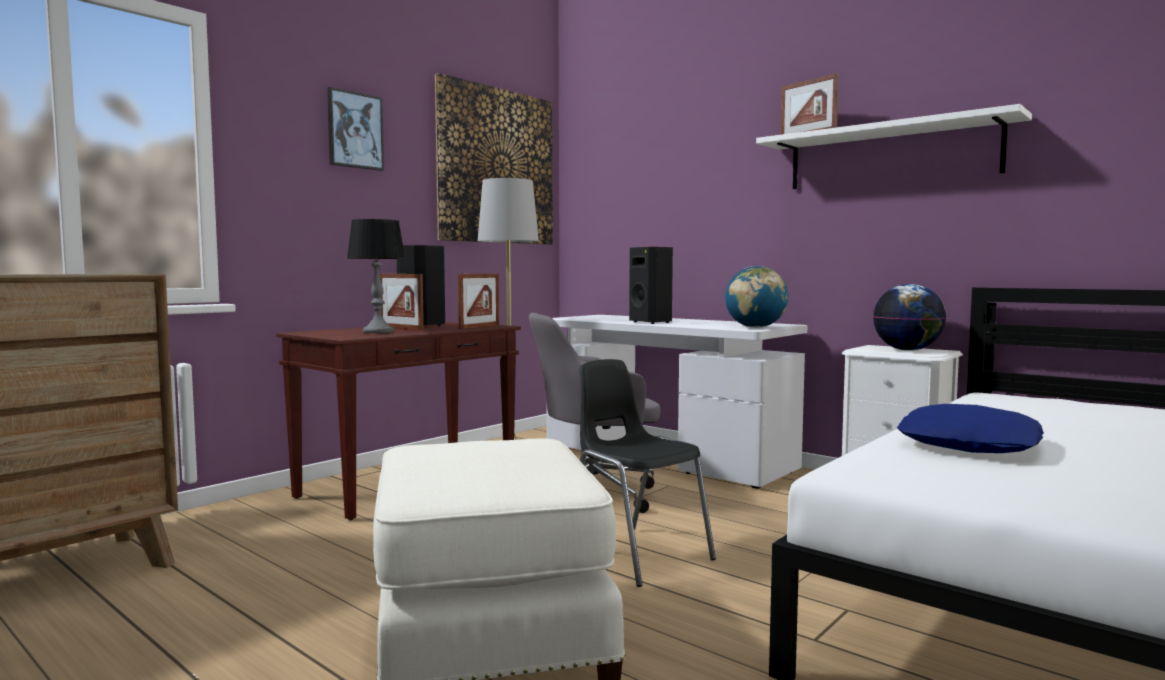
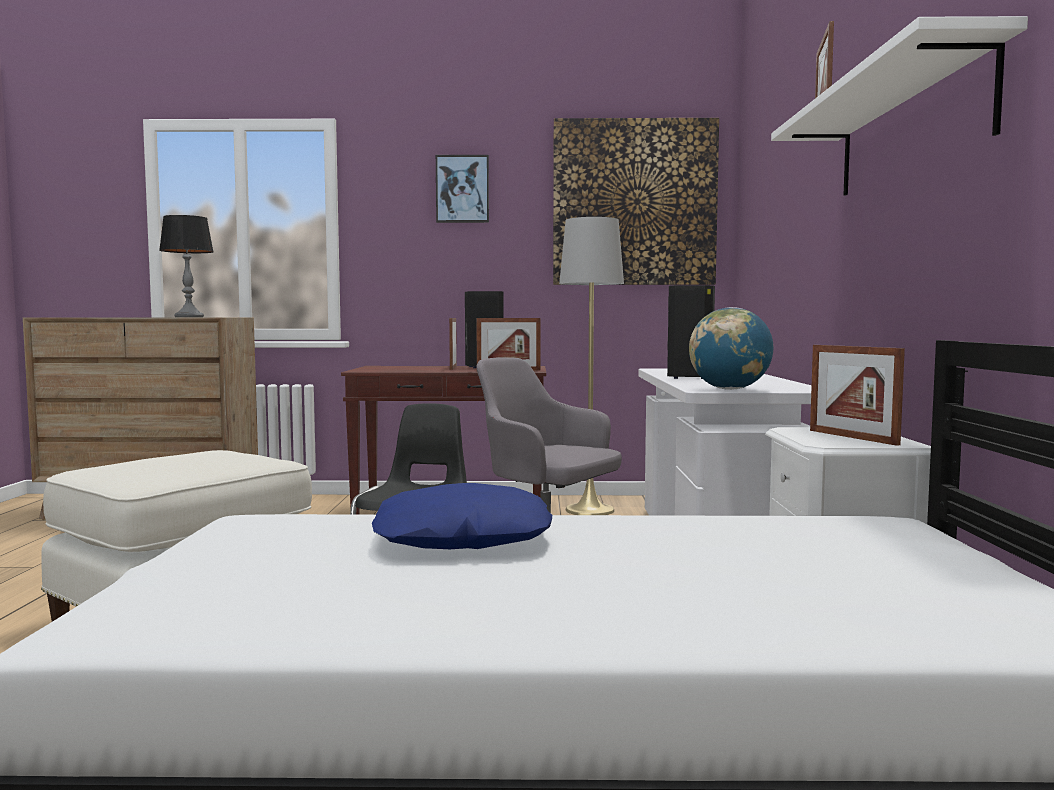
camera: 50 degrees right, 0 degrees up
table lamp [347,219,406,333] -> table lamp moved to [159,215,214,317]
globe [873,284,946,351] -> picture frame [810,345,905,446]

